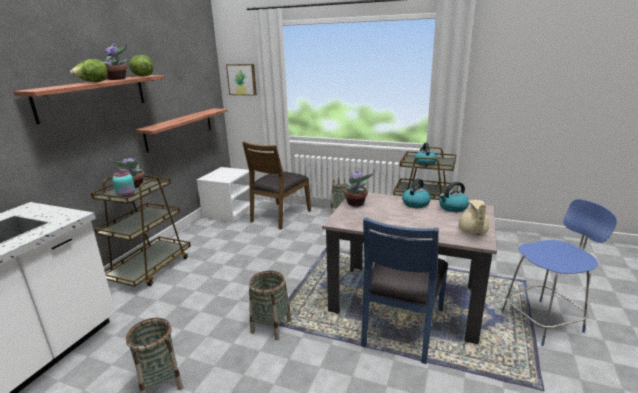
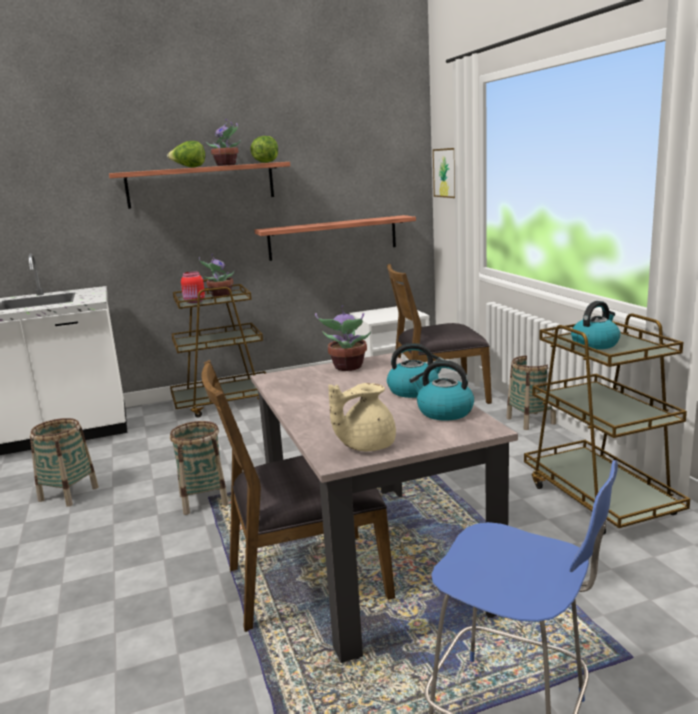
camera: 50 degrees right, 5 degrees down
turquoise jar [112,170,135,197] -> red jar [181,271,205,303]
blue chair [361,217,448,364] -> brown chair [201,360,395,632]

